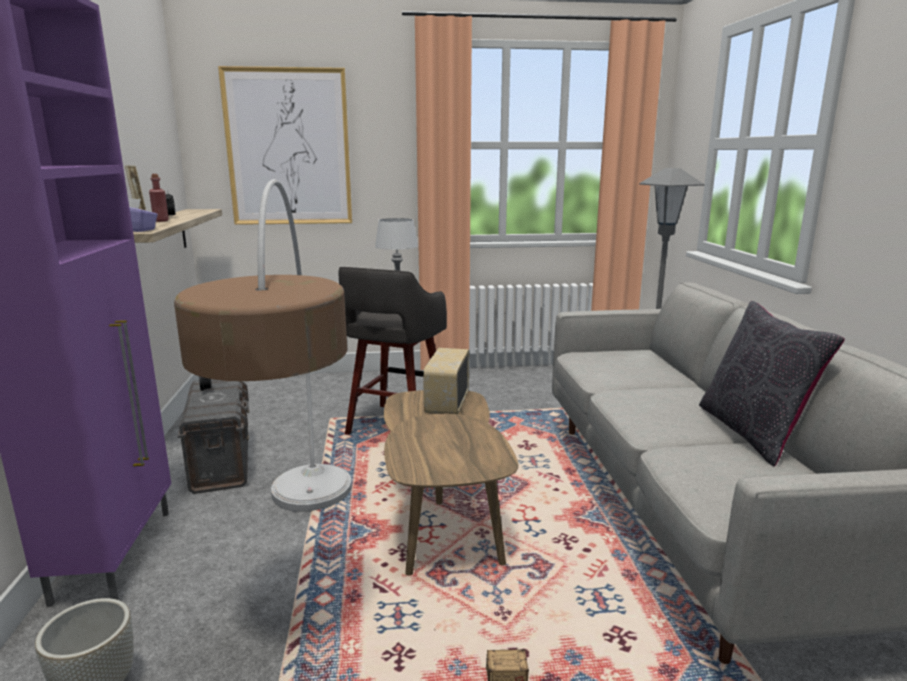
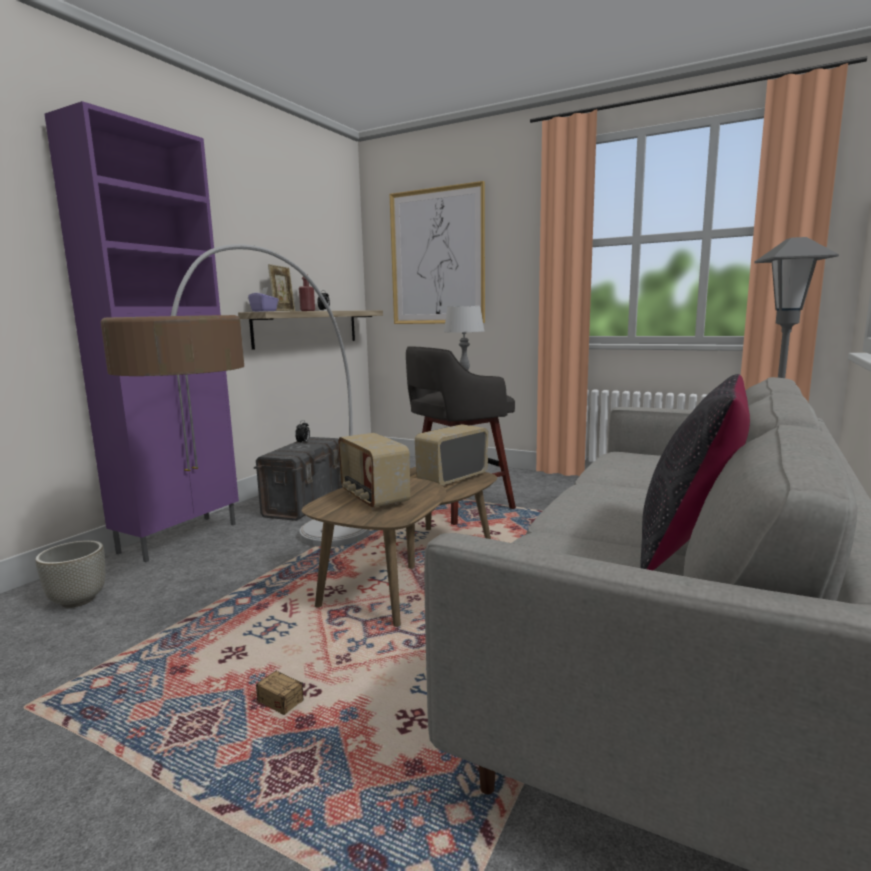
camera: 35 degrees right, 5 degrees down
none -> radio [338,433,410,509]

